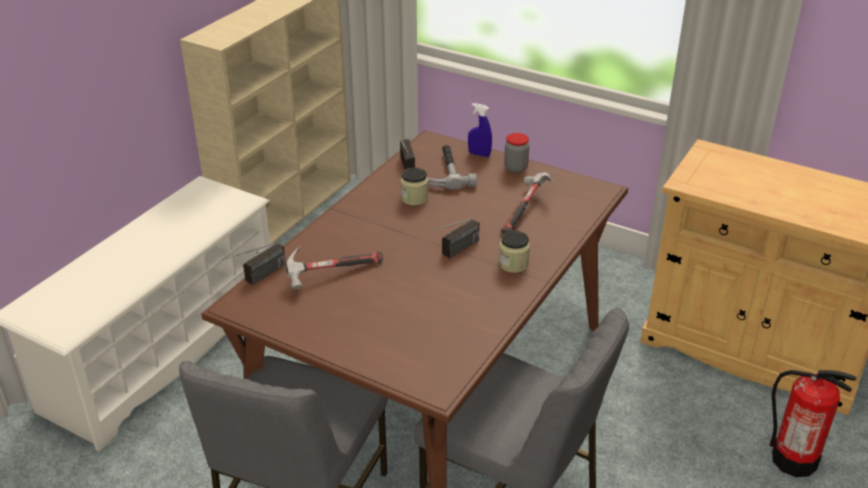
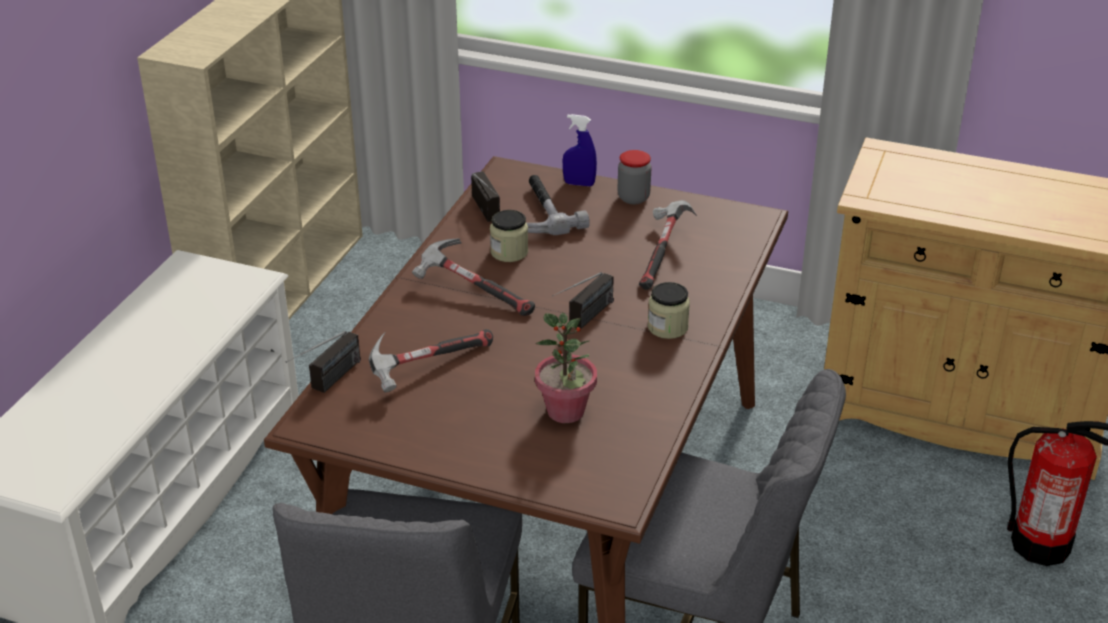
camera: 10 degrees left, 0 degrees up
none -> hammer [412,239,535,316]
none -> potted plant [535,313,597,423]

